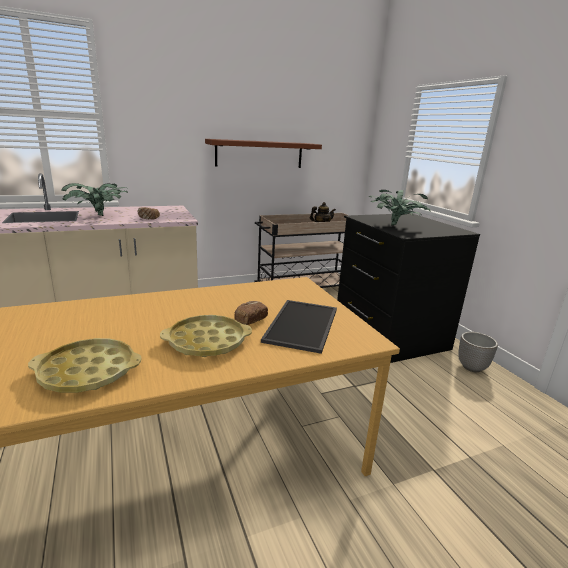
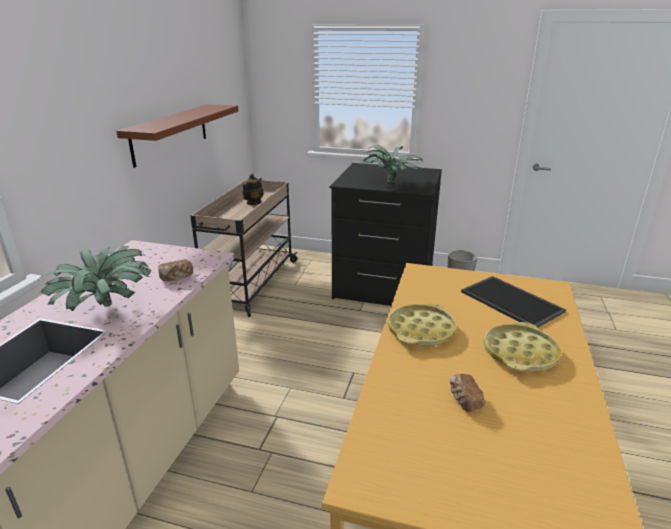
camera: 50 degrees left, 5 degrees up
yellow tray [28,338,142,393] -> yellow tray moved to [387,303,456,346]
bread [234,301,268,325] -> bread moved to [450,374,485,412]

